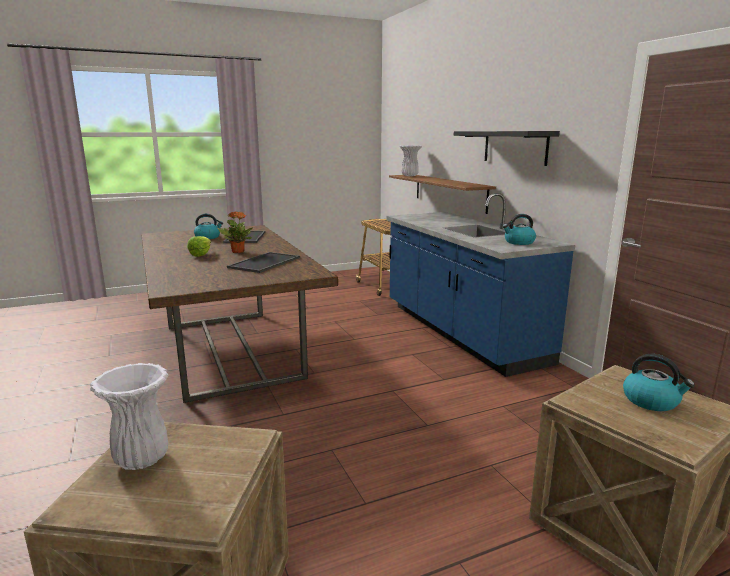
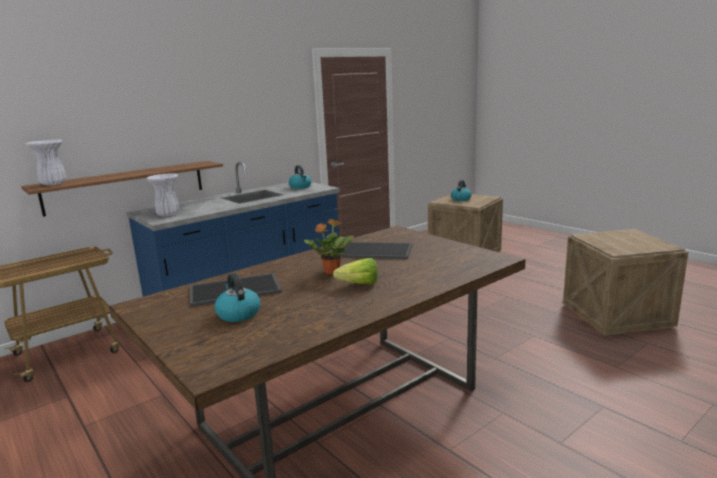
camera: 105 degrees left, 0 degrees up
white vase [90,363,168,470] -> white vase moved to [146,174,179,217]
black shelf [454,131,560,166] -> none

